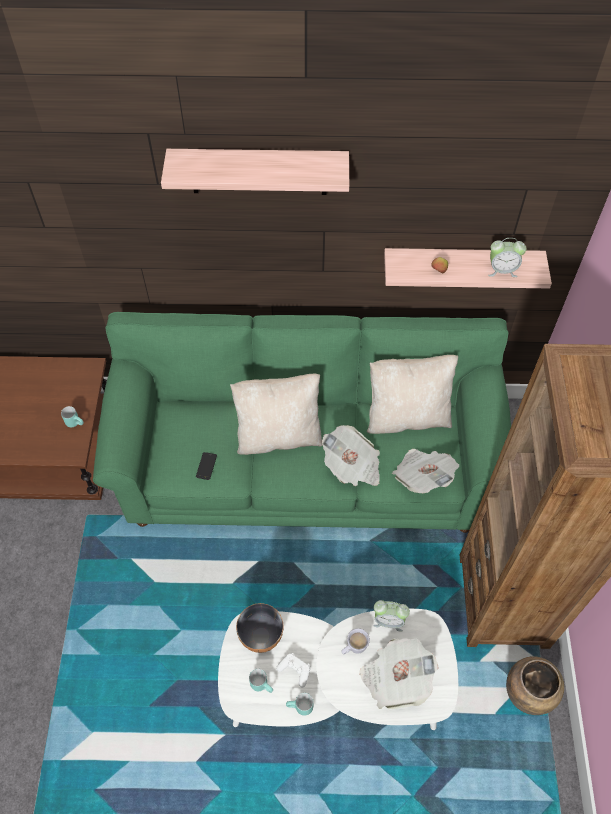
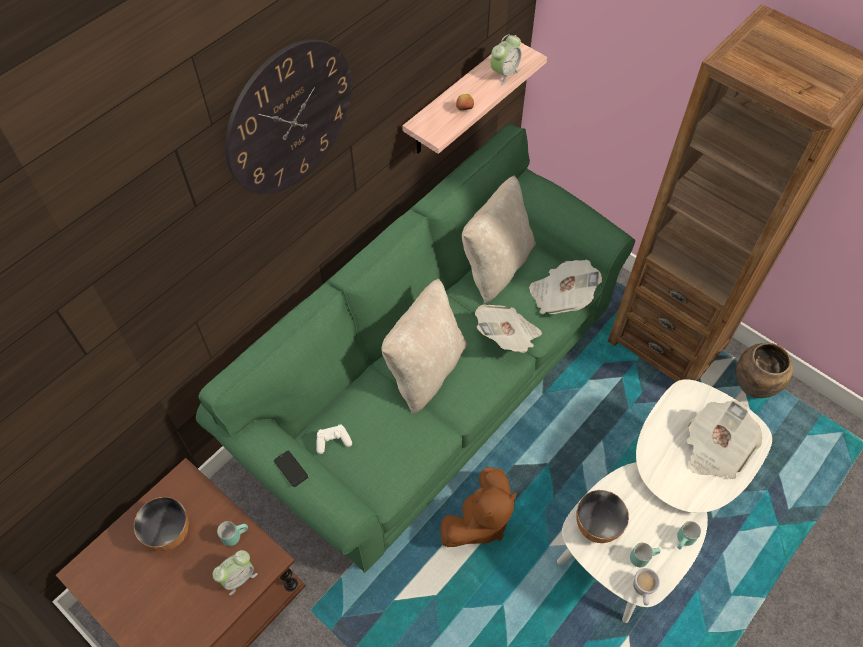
camera: 50 degrees left, 0 degrees up
shelf [161,149,349,195] -> wall clock [225,39,352,194]
phone [196,452,217,480] -> phone moved to [274,450,309,487]
white game controller [276,653,310,687] -> white game controller moved to [316,424,352,454]
white mug [341,628,370,655] -> white mug moved to [633,568,660,605]
alarm clock [373,600,410,632] -> alarm clock moved to [213,550,258,595]
none -> bowl [134,497,189,551]
none -> brown plush toy [440,467,517,547]

